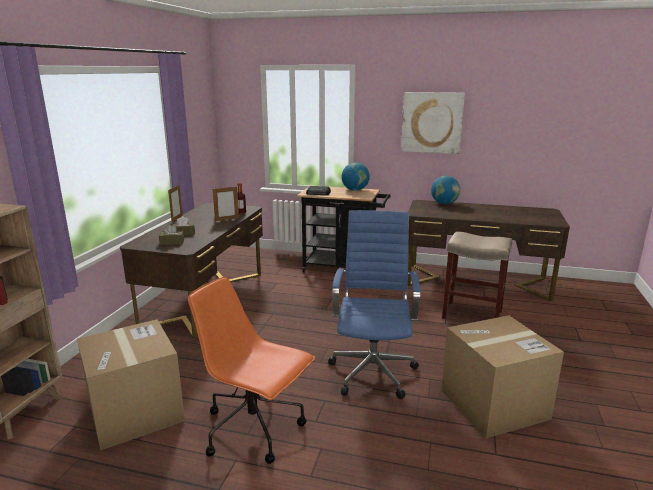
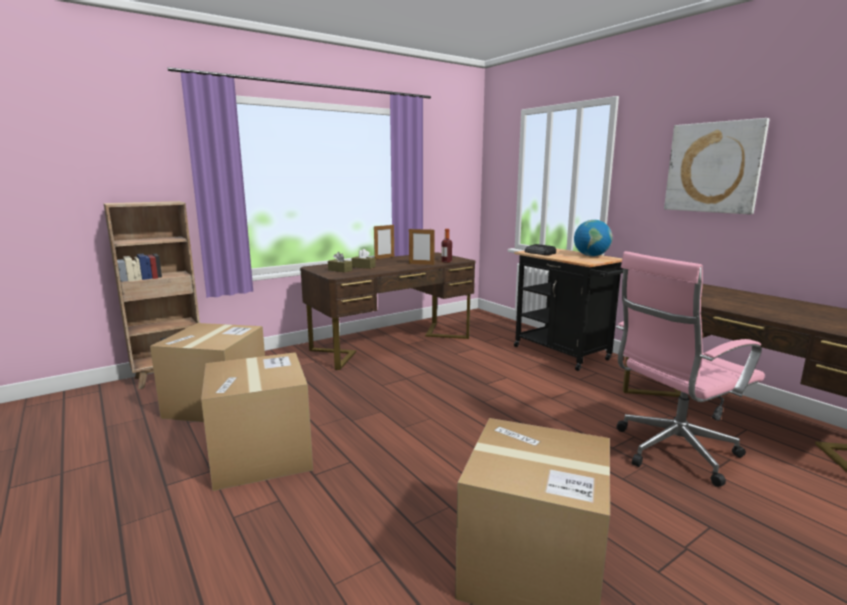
camera: 40 degrees right, 5 degrees down
orange office chair [188,277,315,464] -> cardboard box [201,352,313,491]
blue office chair [328,210,420,399] -> none
globe [431,176,460,204] -> none
beige stool [442,231,512,319] -> pink office chair [616,251,765,487]

